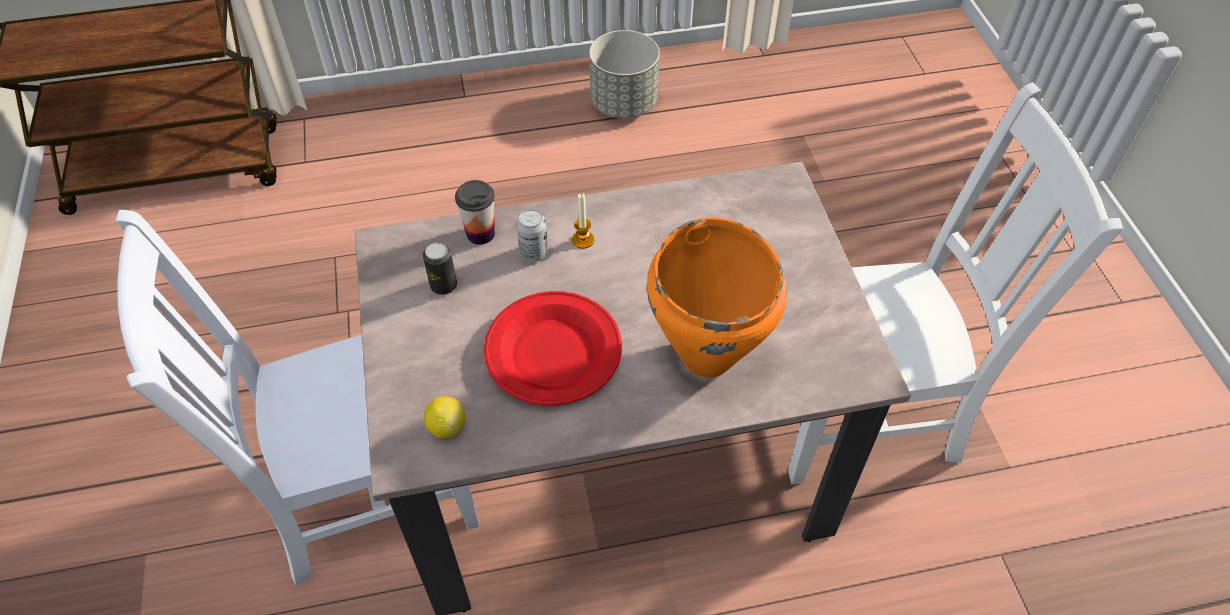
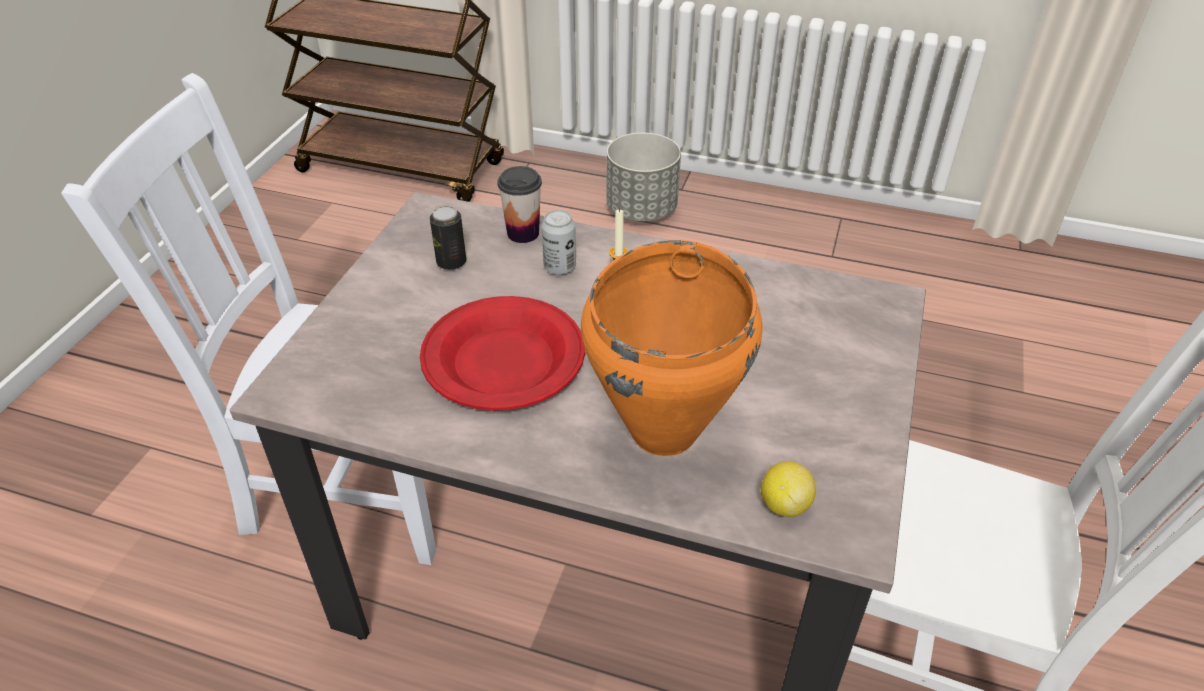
camera: 30 degrees right, 10 degrees down
lemon [424,396,465,438] -> lemon moved to [761,461,816,517]
grey planter [589,30,660,118] -> grey planter moved to [607,133,681,221]

